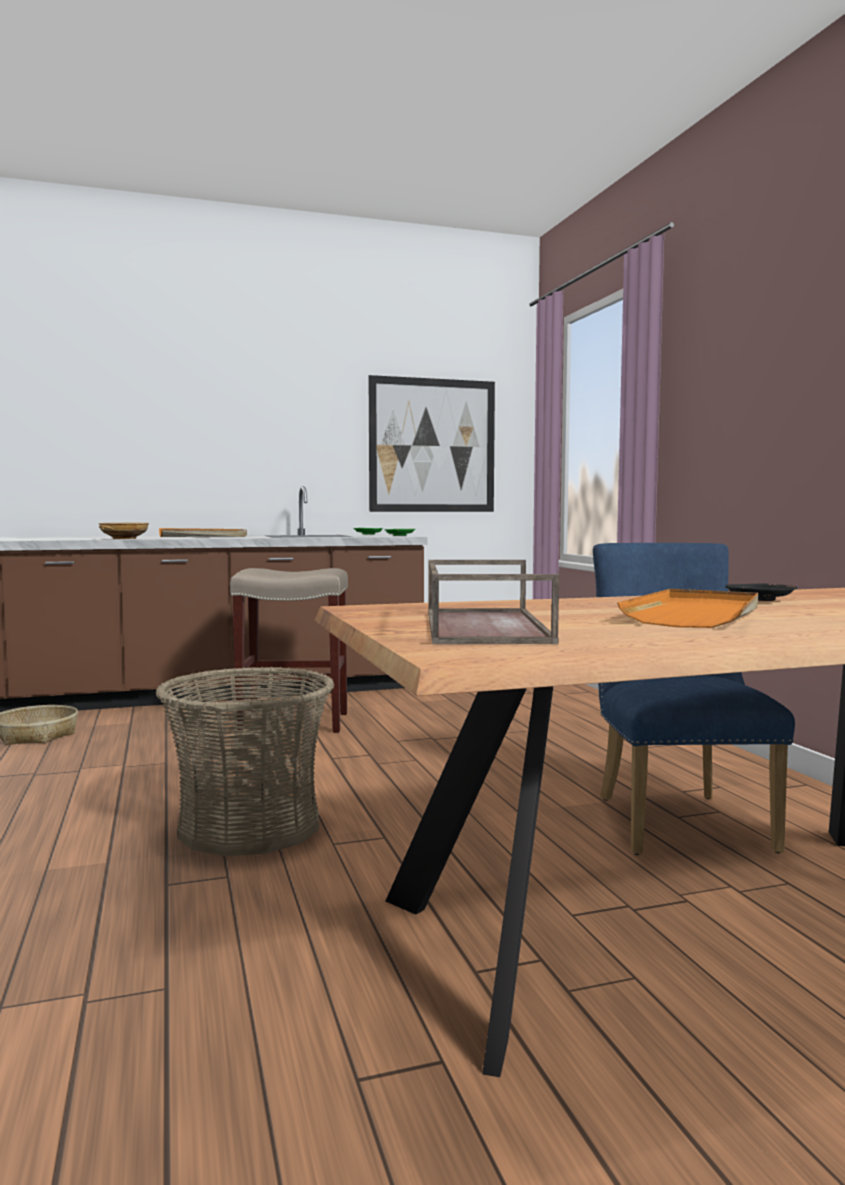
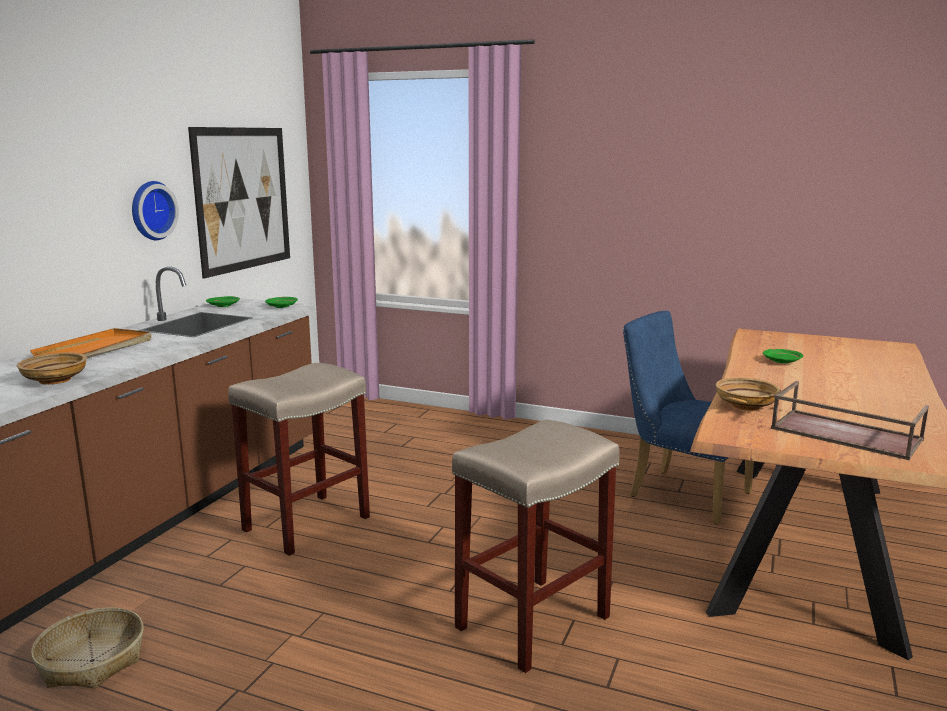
camera: 50 degrees left, 10 degrees up
basket [156,667,334,856] -> beige stool [452,420,620,673]
orange tray [617,589,758,628] -> none
black plate [725,583,797,601] -> green plate [763,349,803,363]
none -> wall clock [132,181,179,240]
none -> beige bowl [715,378,781,411]

